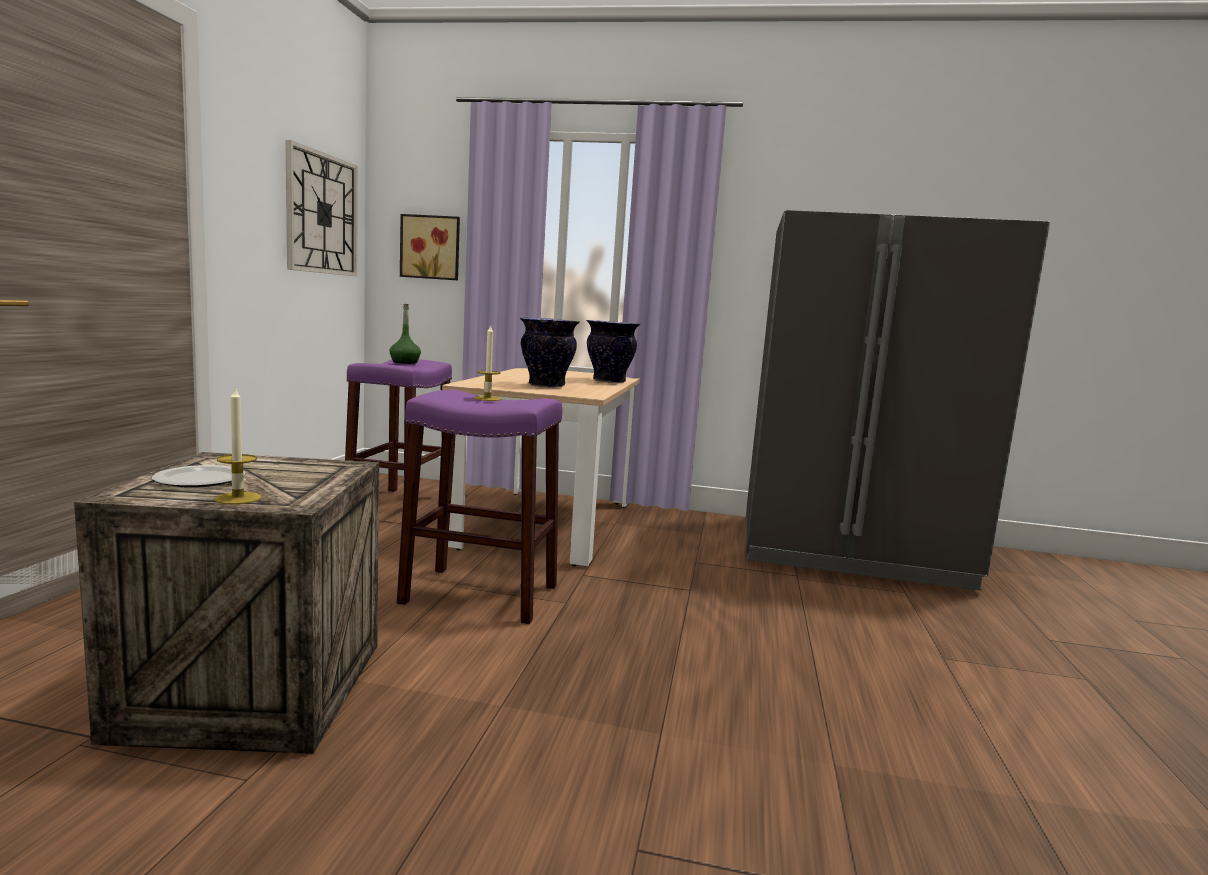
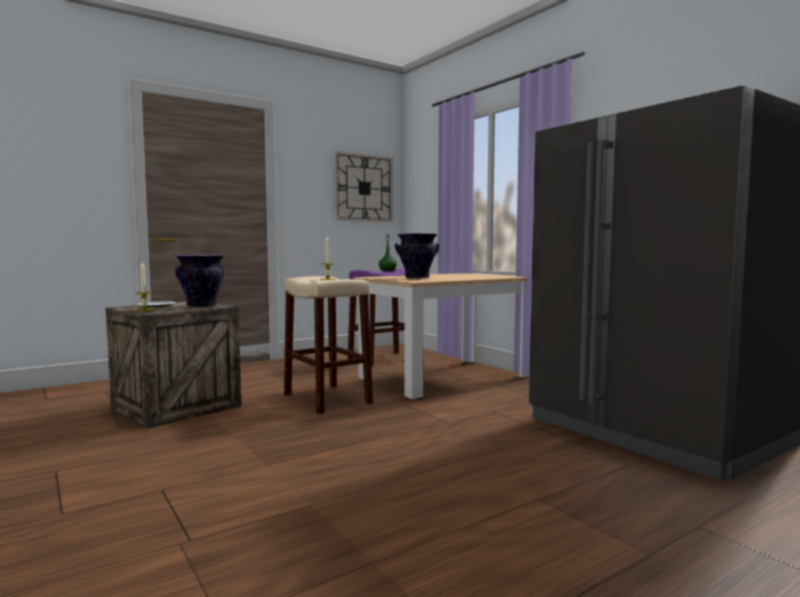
camera: 45 degrees right, 5 degrees down
purple stool [397,389,562,624] -> beige stool [284,276,373,414]
picture [400,214,460,280] -> none
vase [586,320,640,383] -> vase moved to [175,255,224,308]

